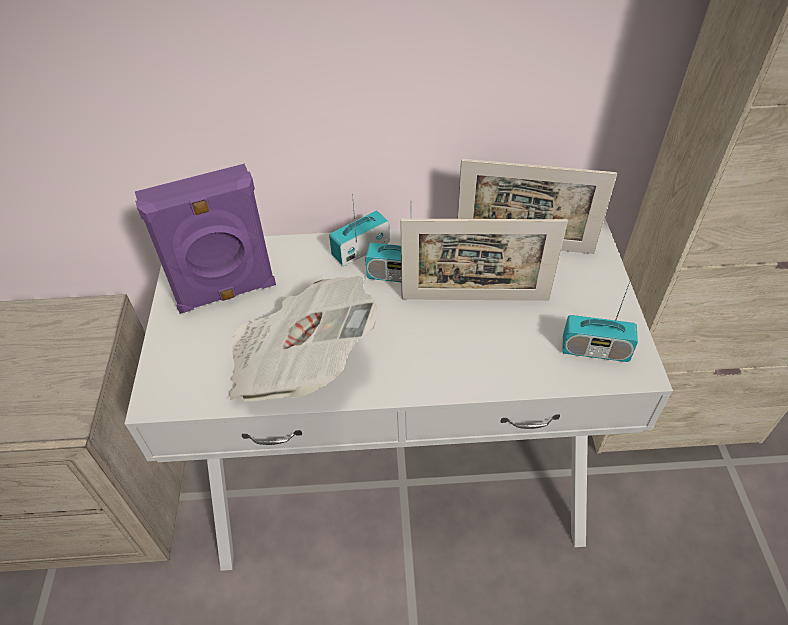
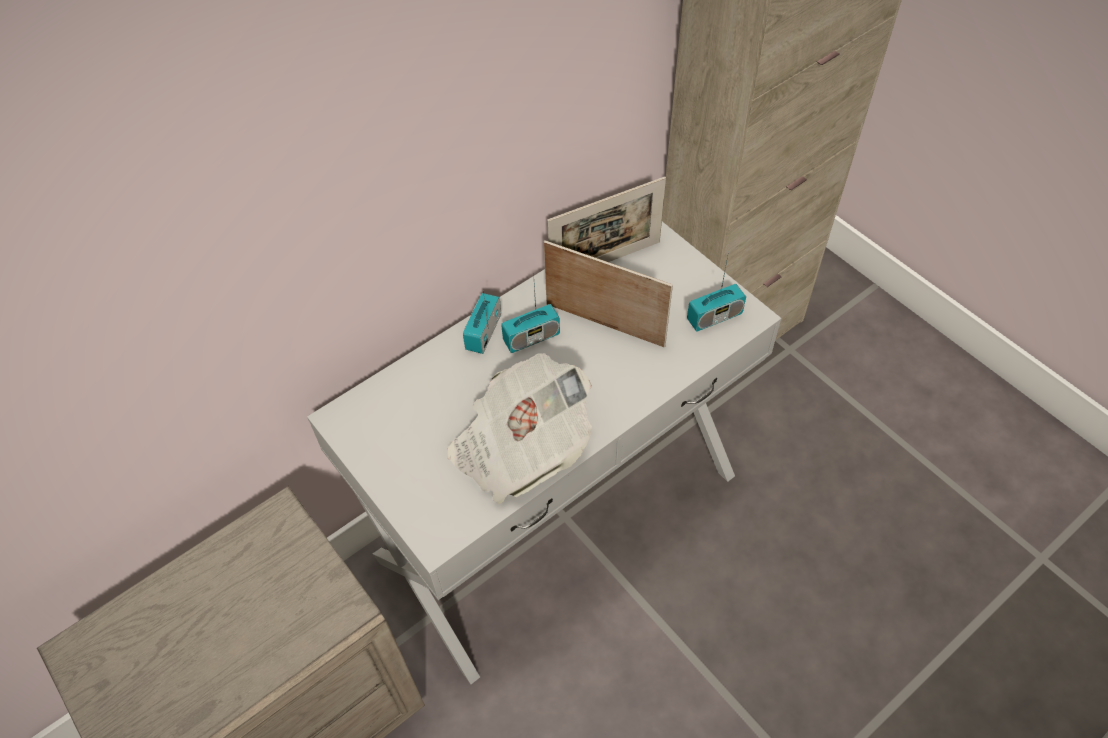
camera: 35 degrees left, 5 degrees up
purple speaker [135,164,276,314] -> none
picture frame [400,219,568,301] -> picture frame turned 120 degrees counterclockwise [544,240,673,347]

